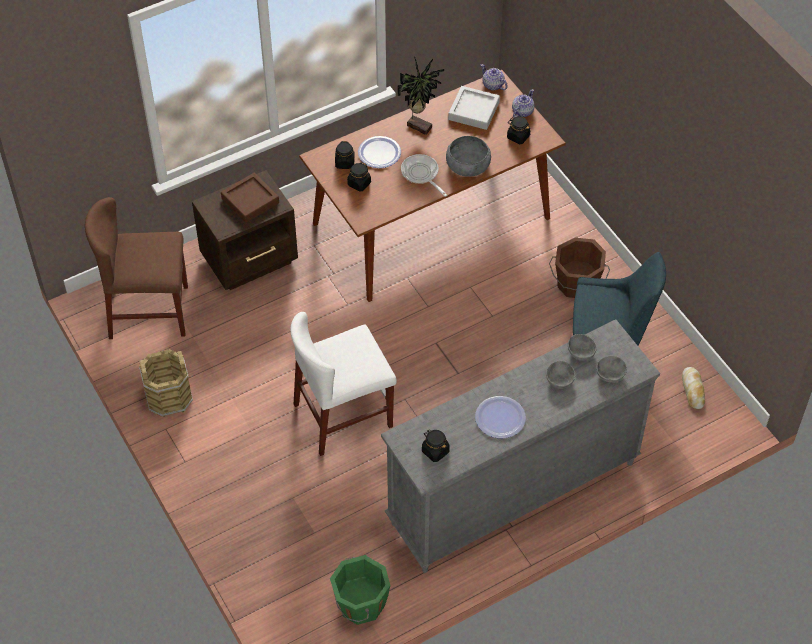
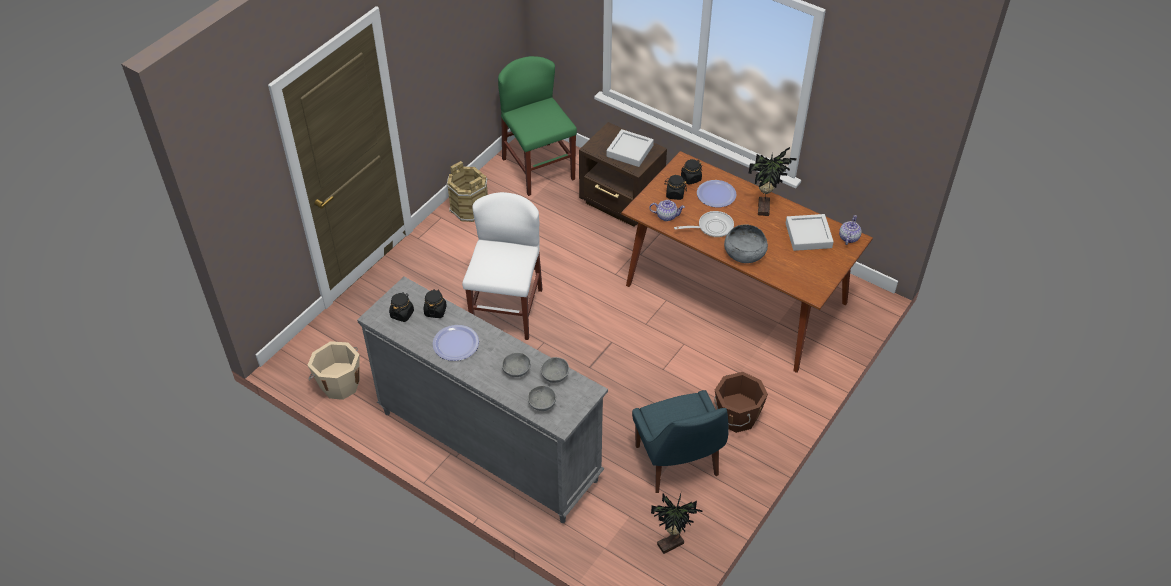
camera: 65 degrees right, 5 degrees down
brown chair [85,197,188,339] -> green chair [498,56,577,196]
brown tray [221,173,279,223] -> grey tray [606,129,654,167]
white chair [290,312,397,456] -> white chair turned 60 degrees clockwise [462,192,542,340]
green bucket [330,555,390,625] -> beige bucket [307,341,360,400]
frying pan [401,154,447,197] -> frying pan turned 45 degrees clockwise [674,211,734,237]
black jar [507,116,530,144] -> black jar moved to [424,289,447,318]
teapot [512,89,535,118] -> teapot moved to [649,200,685,221]
bread [682,367,705,409] -> potted plant [651,493,703,554]

